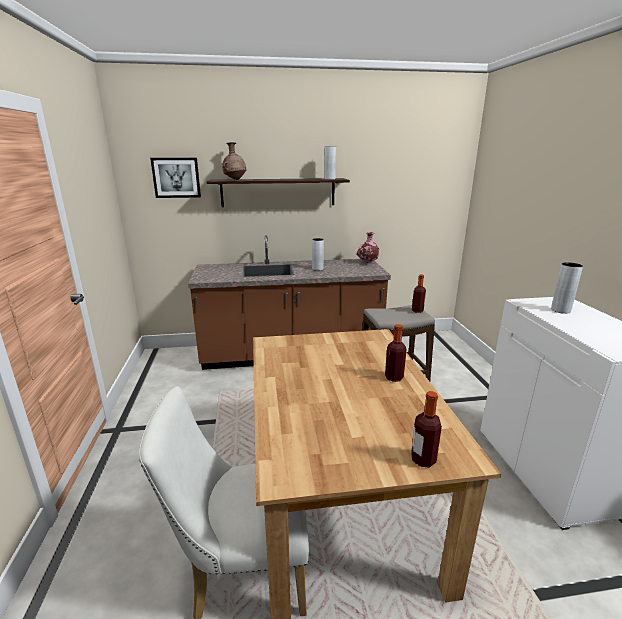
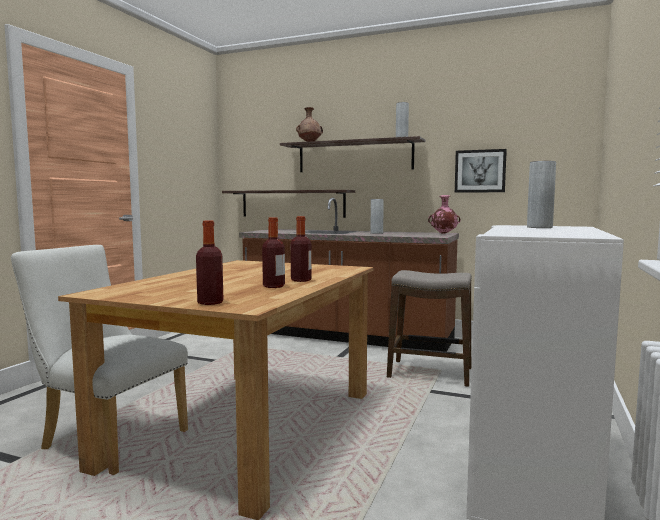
camera: 30 degrees right, 15 degrees down
picture [150,158,201,198] -> picture moved to [455,149,507,193]
bottle [412,275,426,313] -> bottle moved to [262,217,285,288]
none -> shelf [222,190,355,218]

